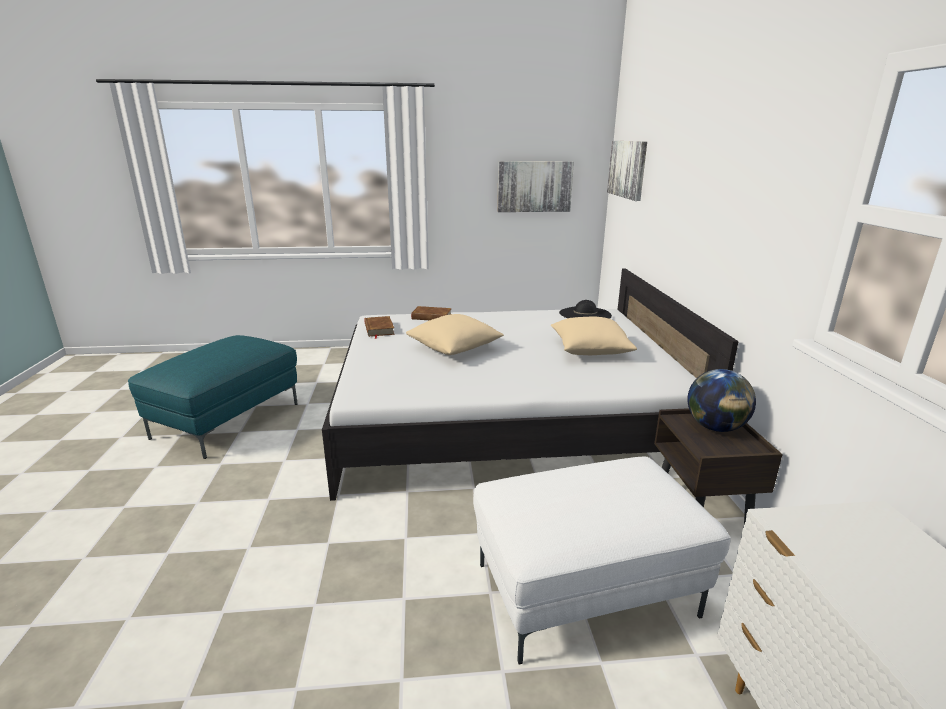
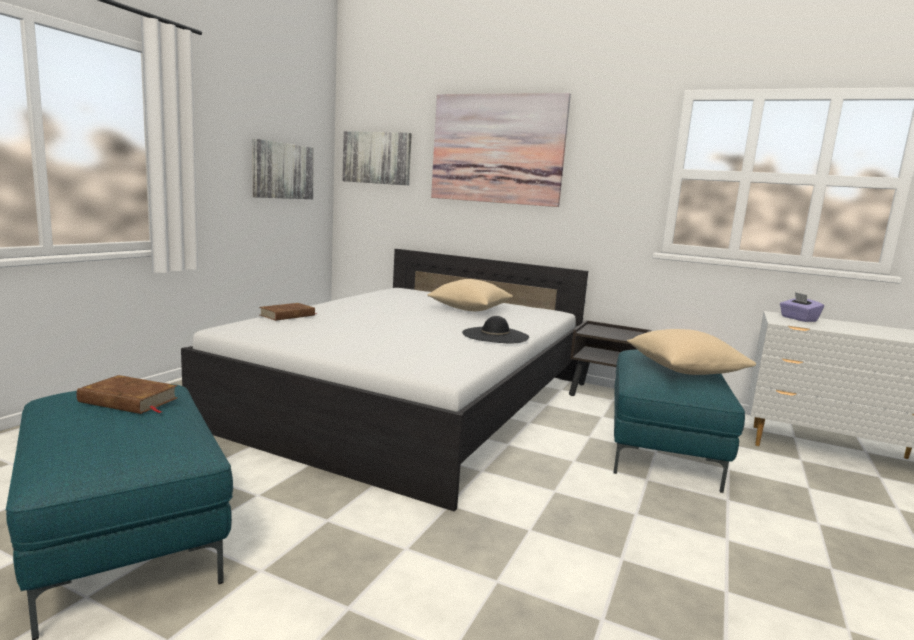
camera: 60 degrees left, 10 degrees down
brown book [364,316,395,339] -> brown book moved to [77,375,178,414]
beige pillow [406,314,504,355] -> beige pillow moved to [627,329,756,375]
white ottoman [473,457,731,665] -> turquoise ottoman [613,350,745,493]
black hat [559,300,612,319] -> black hat moved to [462,316,529,344]
globe [688,369,756,432] -> none
none -> picture [431,93,571,207]
none -> purple tissue box [780,292,824,322]

